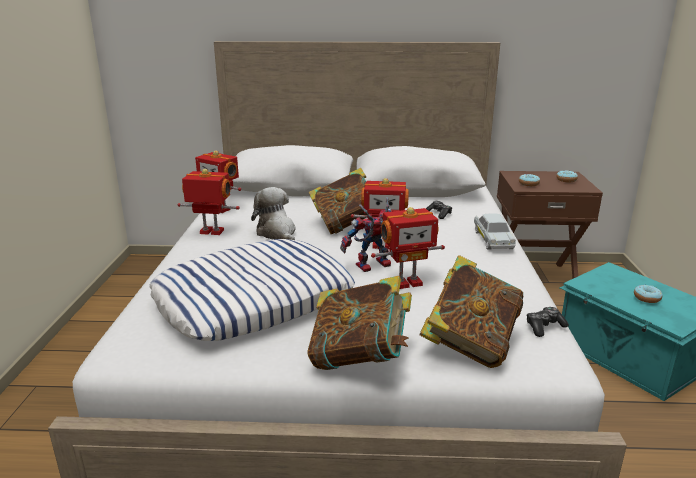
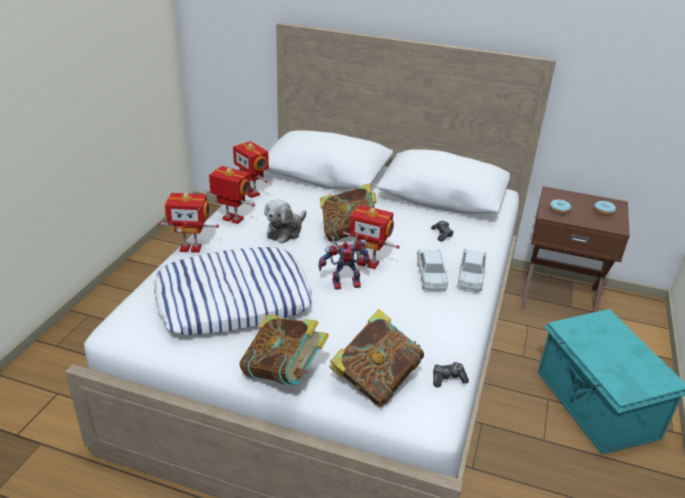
camera: 15 degrees right, 10 degrees up
plush toy [251,187,296,240] -> plush toy turned 135 degrees counterclockwise [264,199,306,243]
toy robot [371,207,445,289] -> toy robot moved to [159,193,219,253]
donut [634,284,663,303] -> none
none -> white toy car [417,249,448,290]

